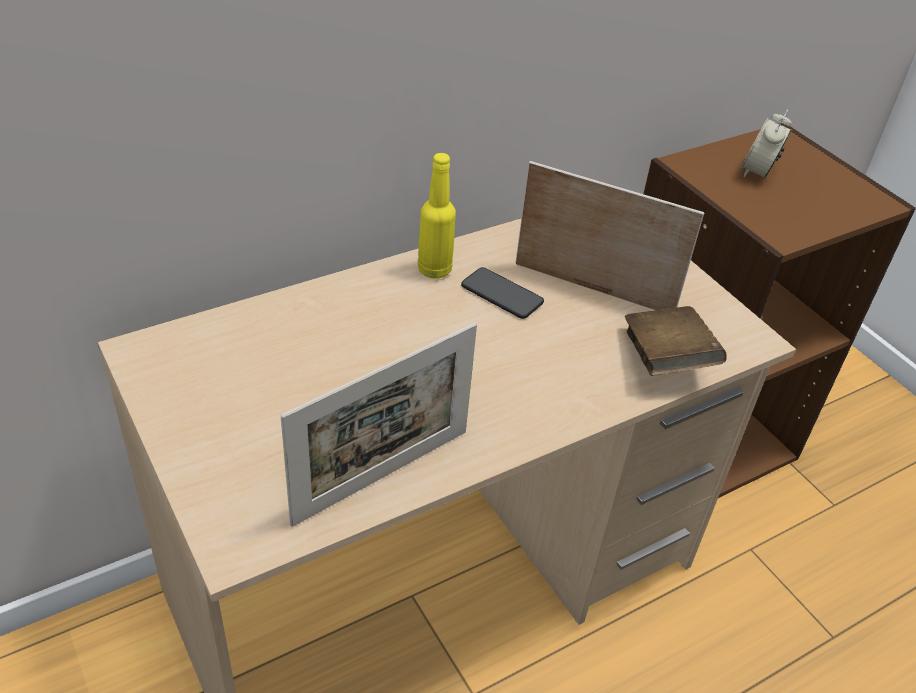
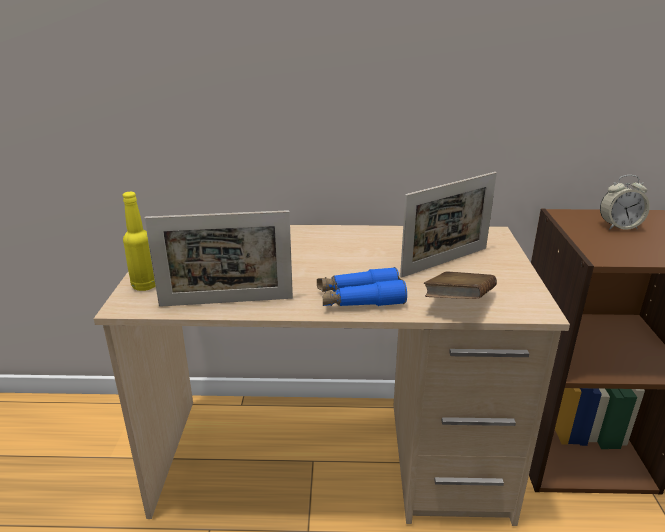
camera: 35 degrees right, 15 degrees down
yellow bottle [418,153,456,279] -> yellow bottle moved to [123,192,156,291]
phone [461,267,544,319] -> none
picture frame [515,161,704,310] -> picture frame turned 90 degrees clockwise [400,172,497,278]
alarm clock [741,109,792,178] -> alarm clock turned 150 degrees counterclockwise [600,175,650,230]
none -> blue binoculars [317,267,407,306]

